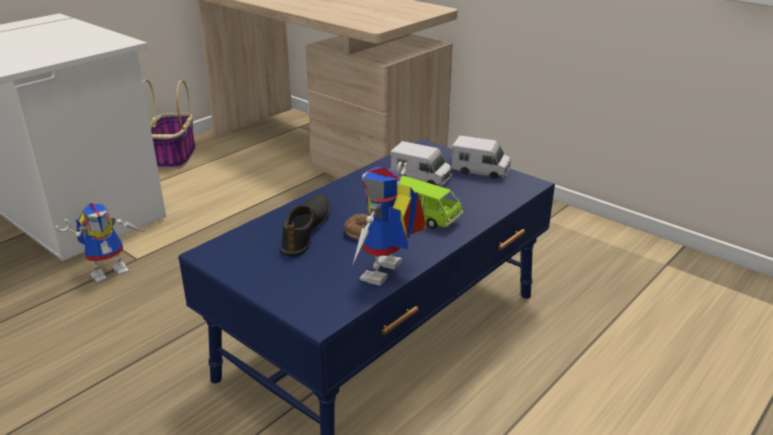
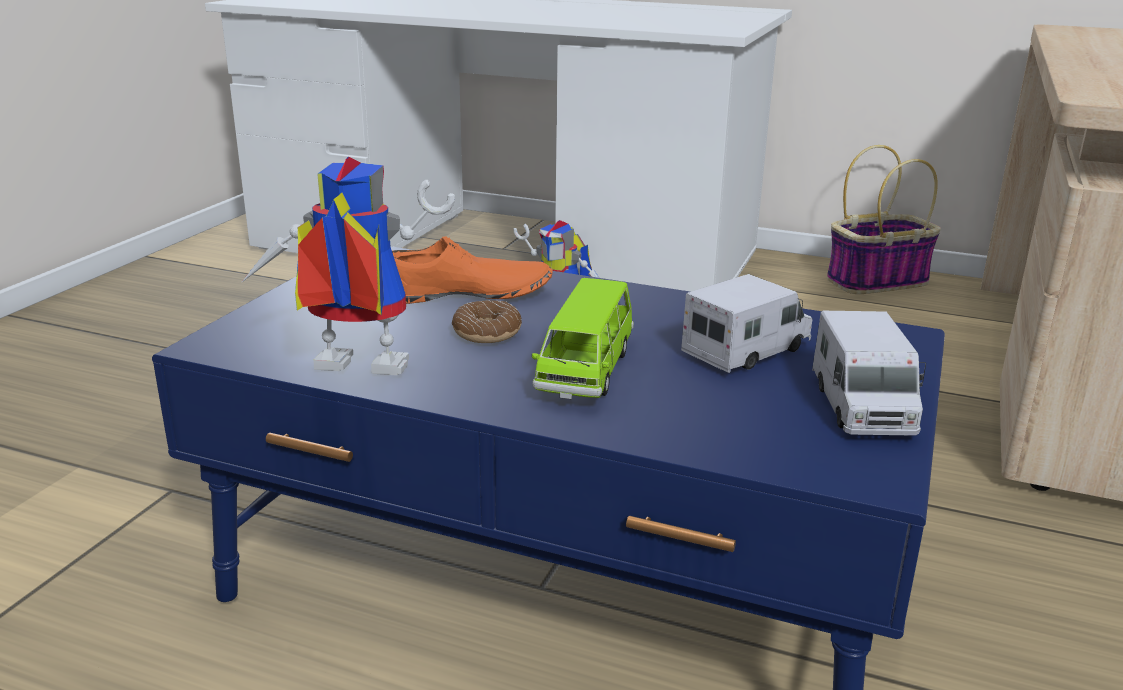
camera: 70 degrees right, 5 degrees down
black shoe [280,194,331,257] -> orange shoe [392,236,553,304]
toy truck [390,141,452,187] -> toy truck turned 135 degrees counterclockwise [681,274,813,373]

